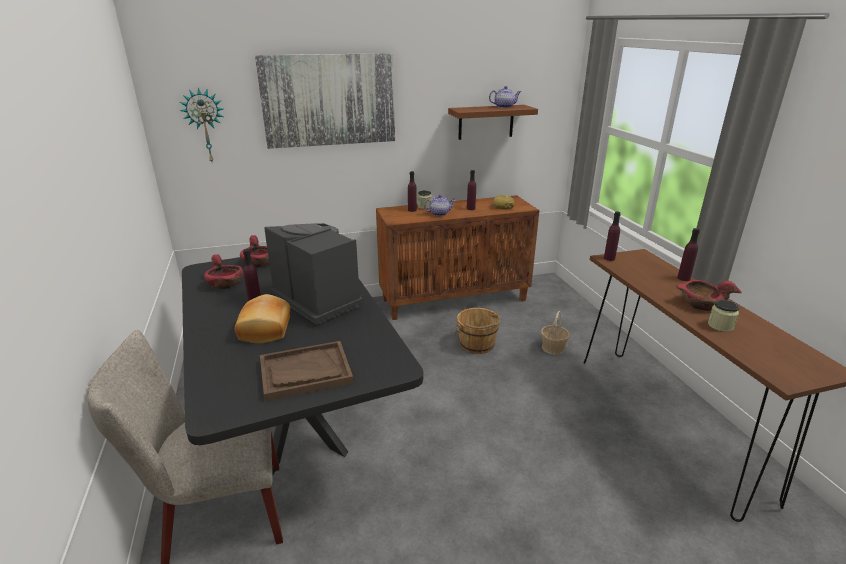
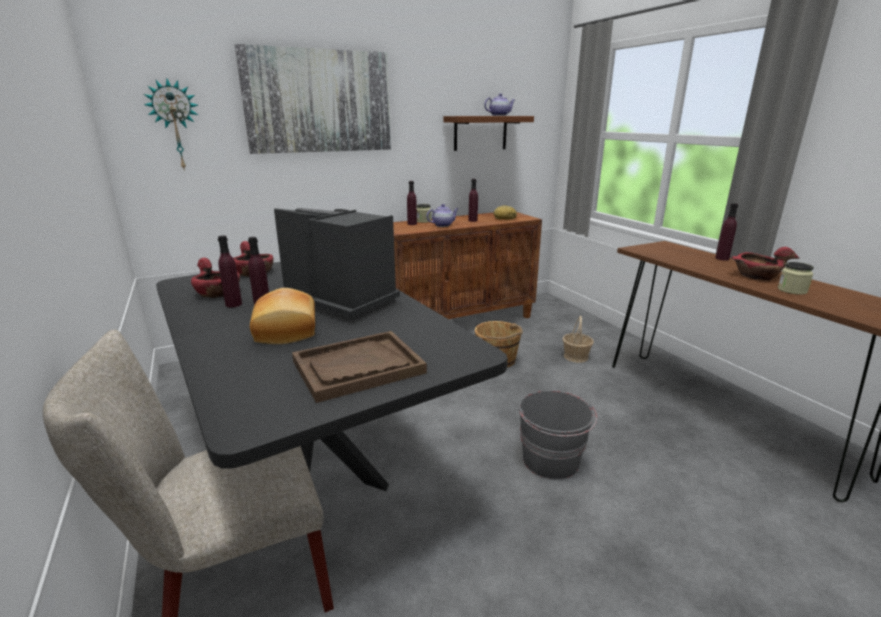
camera: 10 degrees left, 5 degrees down
purple bottle [604,211,621,261] -> purple bottle moved to [218,235,242,307]
none -> grey bucket [519,390,597,480]

